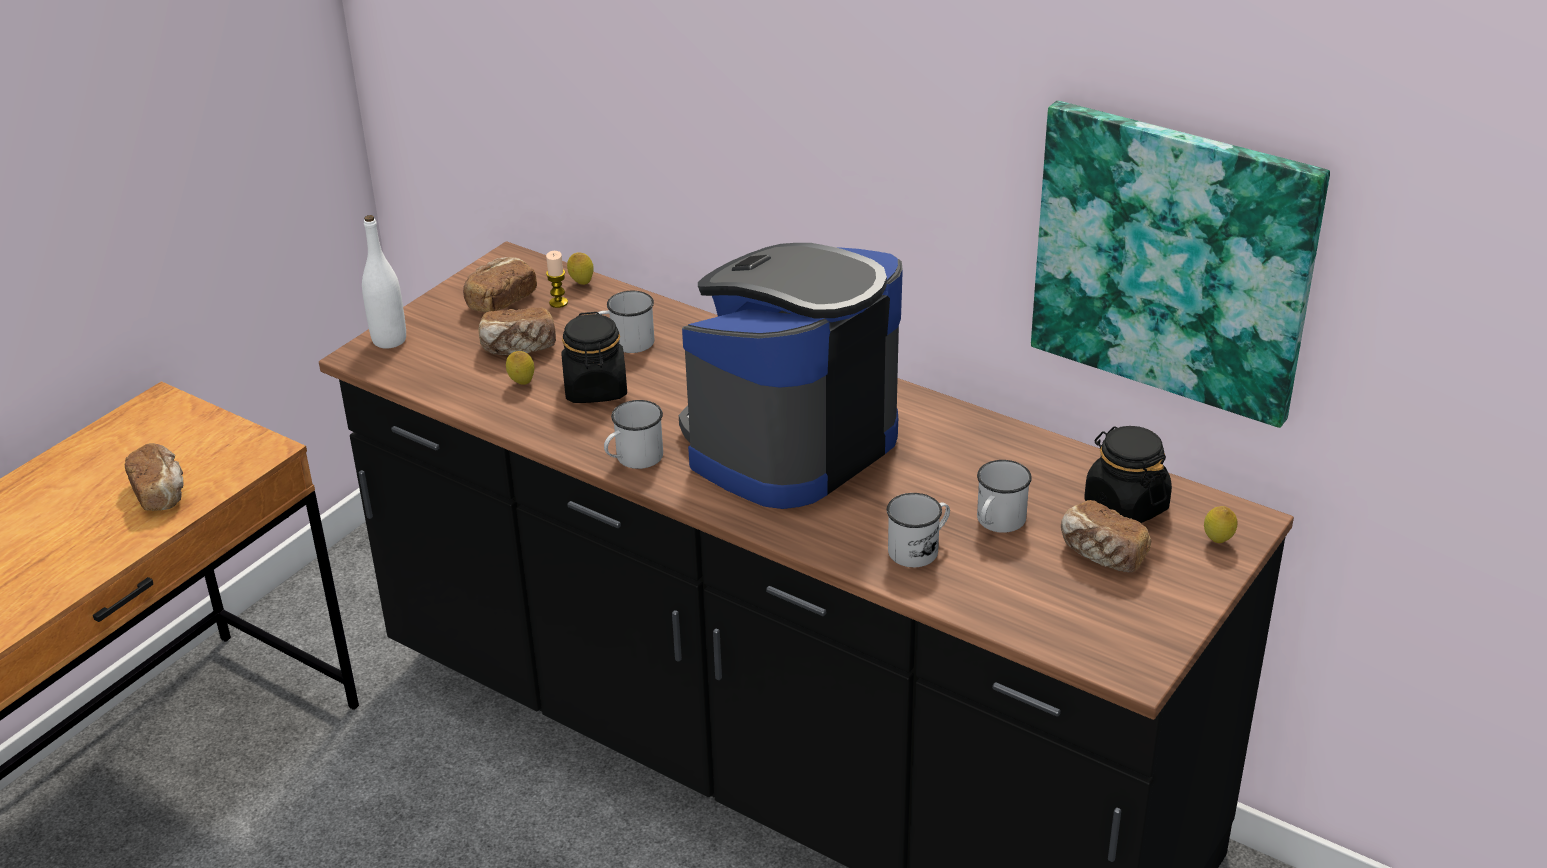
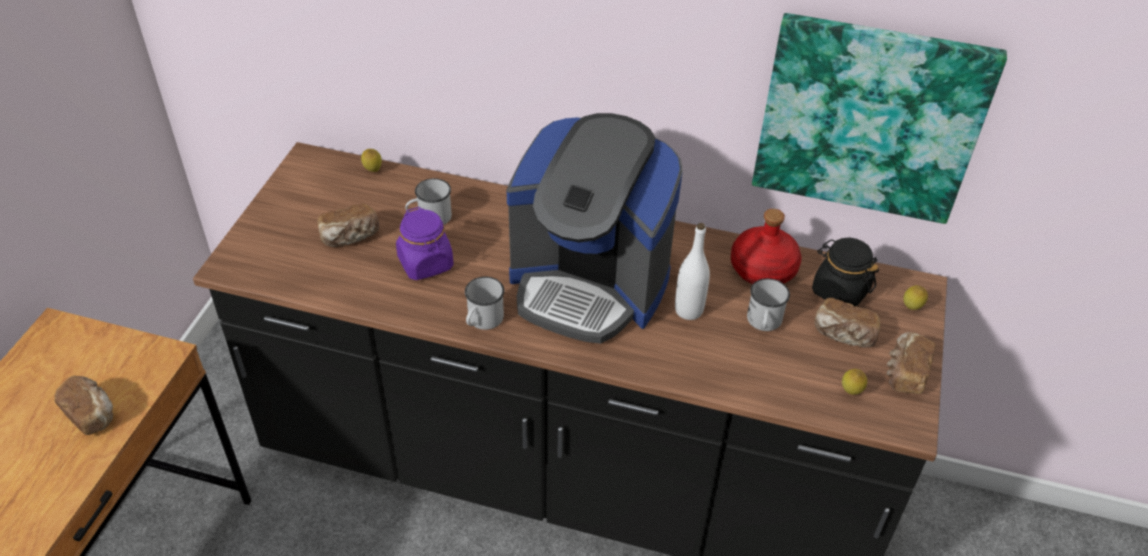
camera: 20 degrees left, 10 degrees up
white bottle [362,215,406,349] -> white bottle moved to [675,223,710,320]
bread [463,257,537,312] -> bread moved to [887,332,936,394]
lemon [506,351,535,385] -> lemon moved to [842,369,867,395]
candle [546,251,568,308] -> none
black jar [561,312,627,403] -> purple jar [396,207,453,280]
coffee machine [679,243,903,509] -> coffee machine turned 90 degrees counterclockwise [507,113,683,344]
white mug [887,493,950,567] -> none
none -> red bottle [731,209,801,284]

